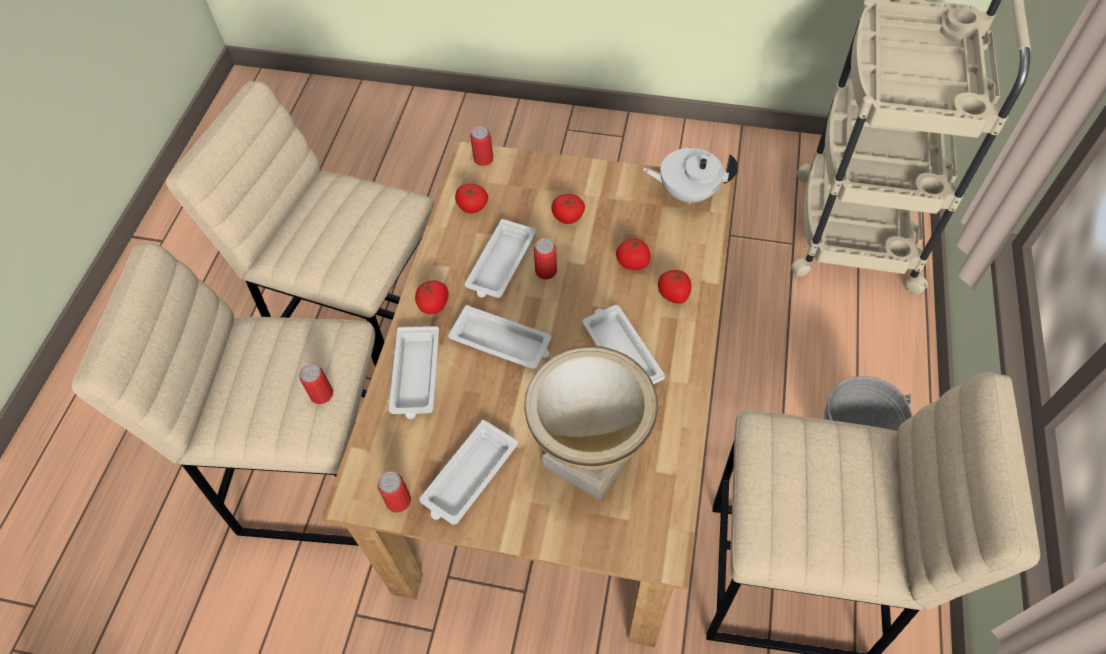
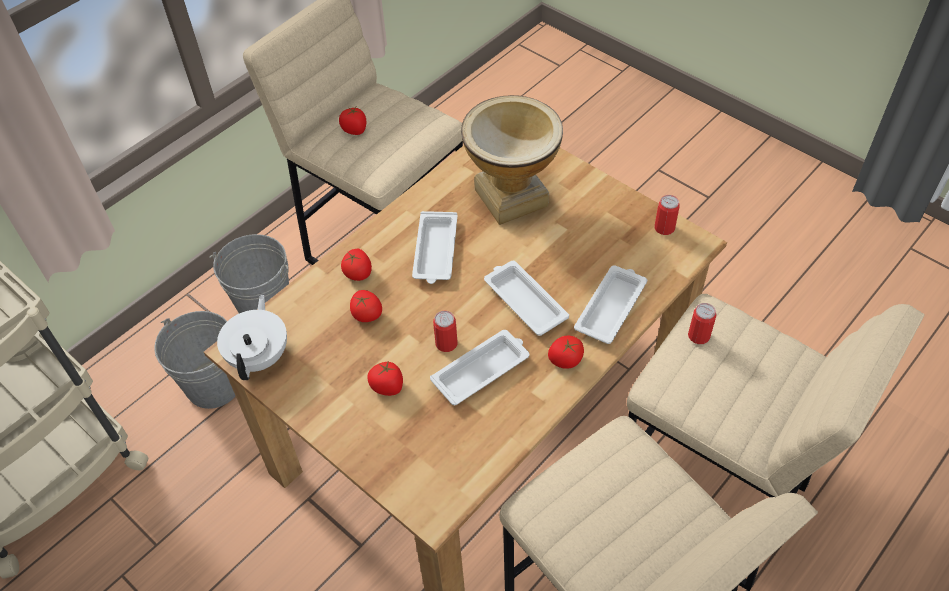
camera: 150 degrees left, 5 degrees down
white tray [420,420,518,525] -> none
tomato [455,184,488,213] -> tomato moved to [339,107,366,135]
can [470,126,493,166] -> none
white teapot [642,148,738,204] -> white teapot turned 120 degrees counterclockwise [217,294,287,380]
none -> grey bucket [154,311,235,409]

